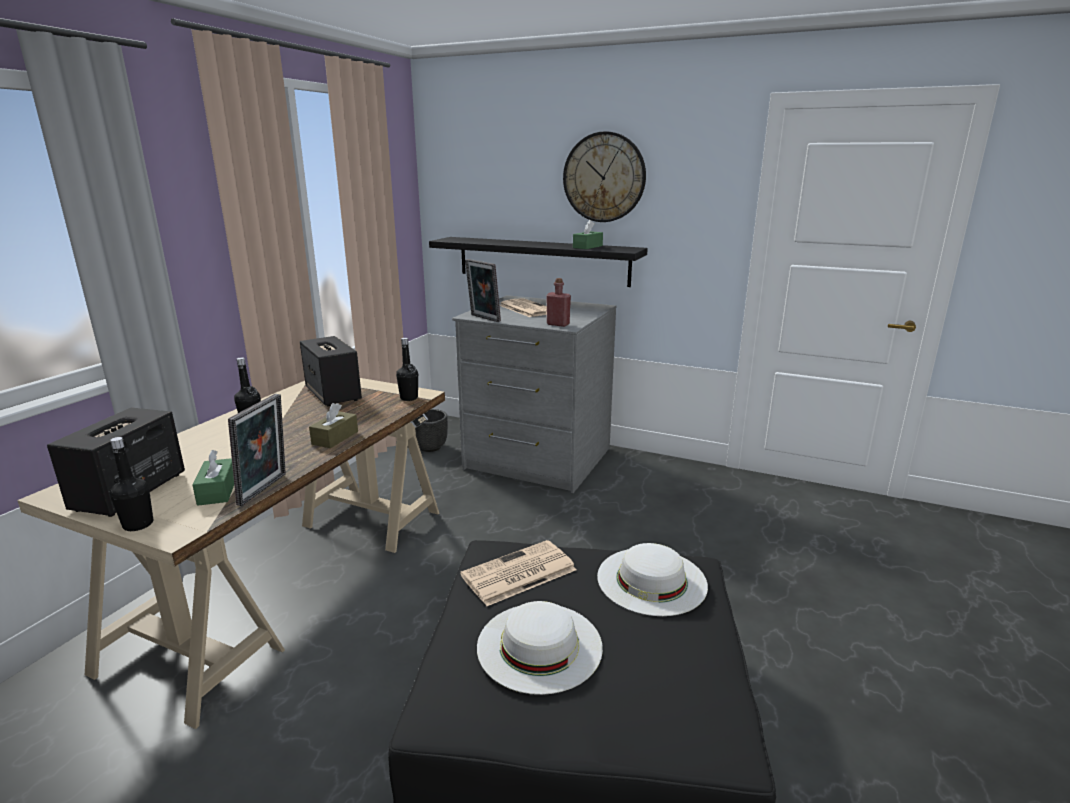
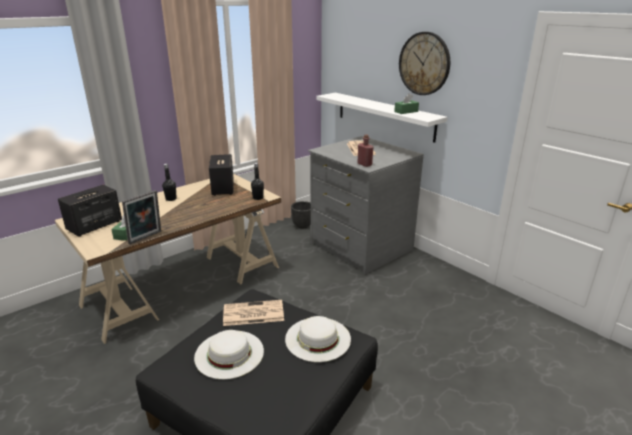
camera: 25 degrees right, 5 degrees up
black bottle [110,437,153,531] -> none
brown tissue box [309,403,358,448] -> none
black shelf [429,237,648,287] -> white shelf [316,93,448,143]
picture frame [465,259,501,322] -> none

